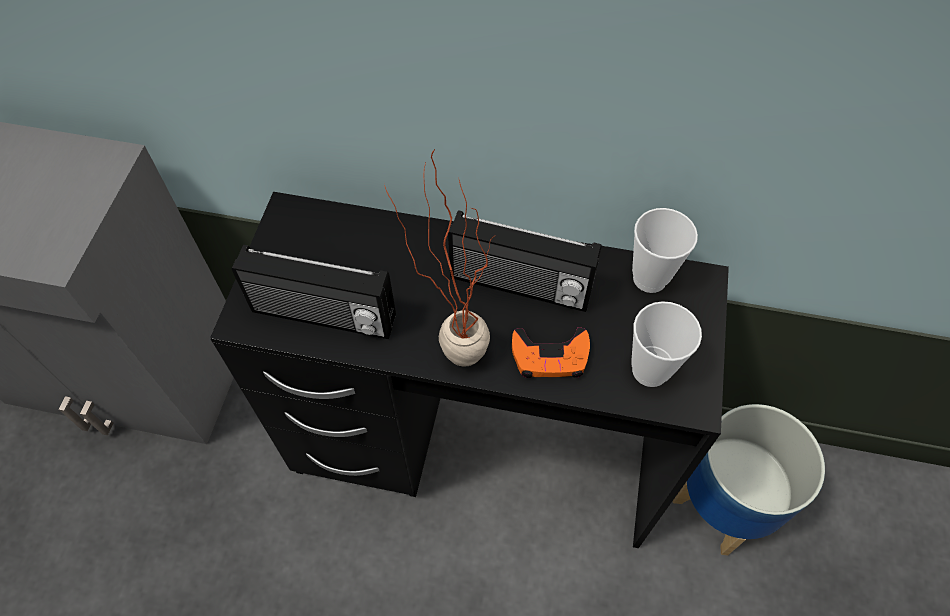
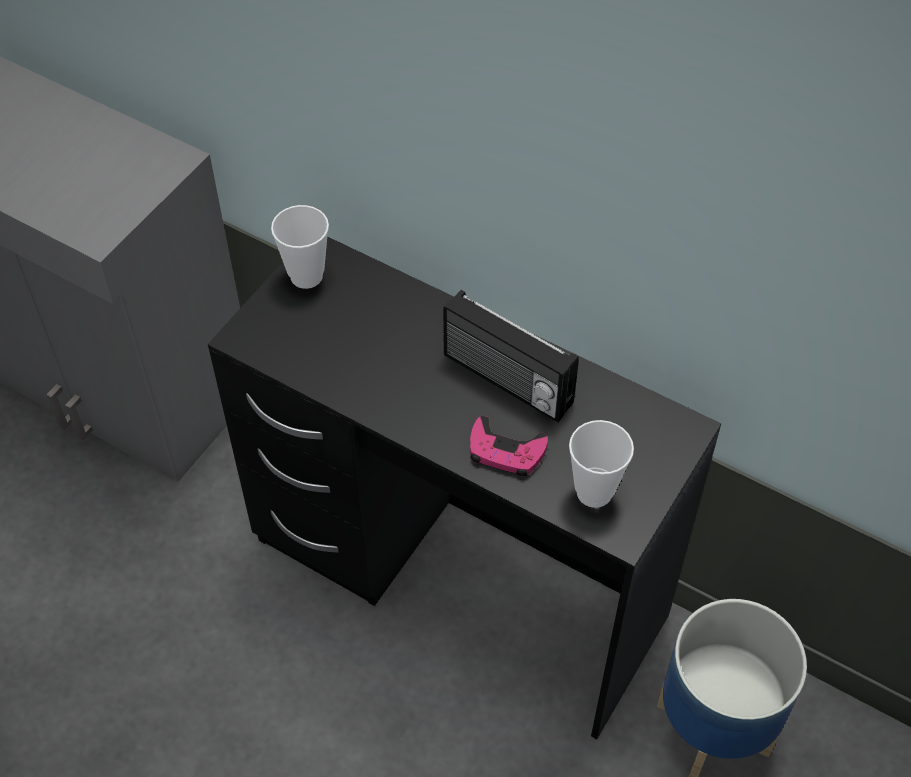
camera: 20 degrees right, 5 degrees down
radio [232,245,396,339] -> none
potted plant [384,149,496,367] -> none
orange game controller [512,327,590,378] -> pink game controller [470,416,548,476]
cup [632,208,698,293] -> cup moved to [271,205,329,289]

